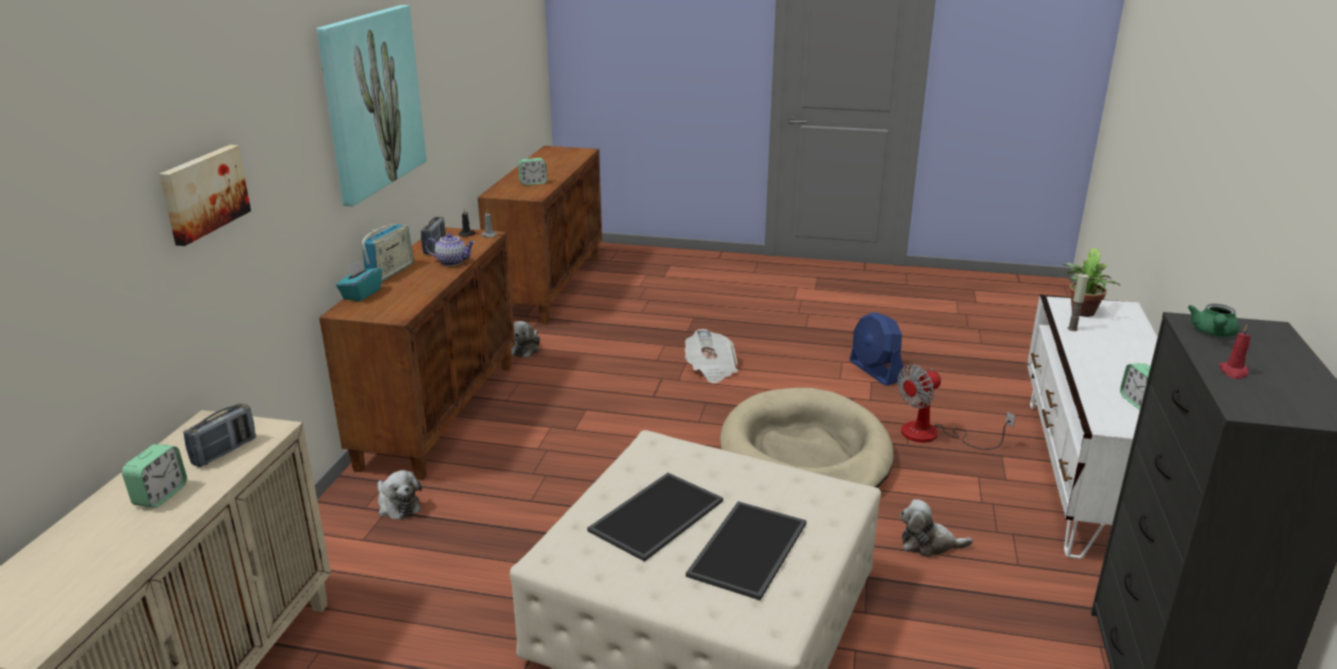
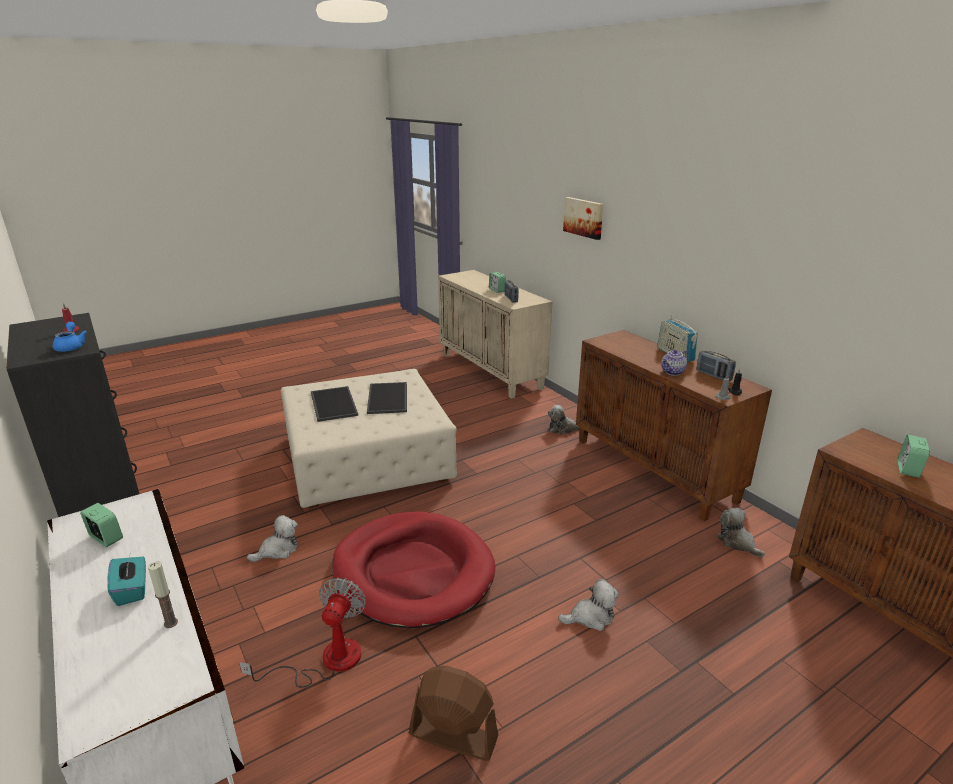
camera: 135 degrees right, 0 degrees up
picture [316,5,427,207] -> none
turquoise tissue box [336,260,382,302] -> turquoise tissue box moved to [107,556,146,606]
newspaper [685,329,738,383] -> plush toy [558,579,619,631]
beige dog bed [720,388,894,488] -> red dog bed [332,512,496,628]
blue fan [849,312,903,386] -> brown fan [409,666,498,761]
potted plant [1063,248,1120,317] -> none
green teapot [1188,304,1239,337] -> blue teapot [53,322,87,352]

